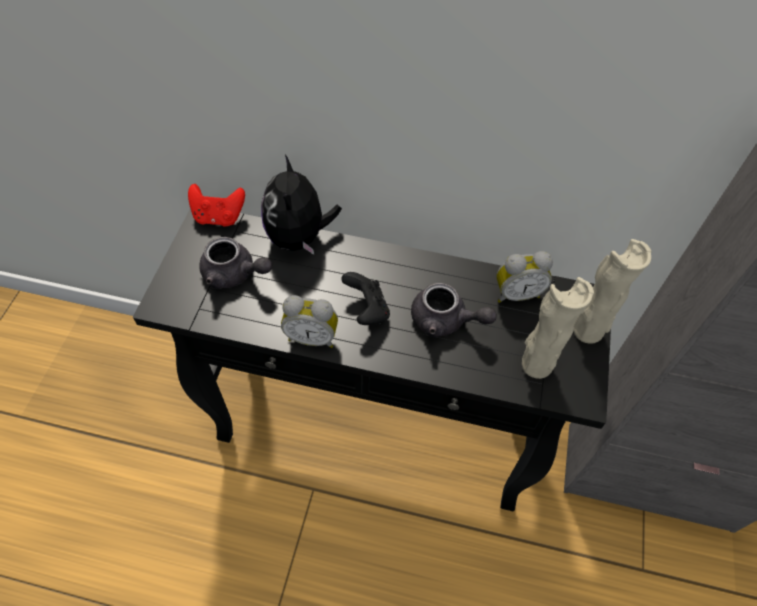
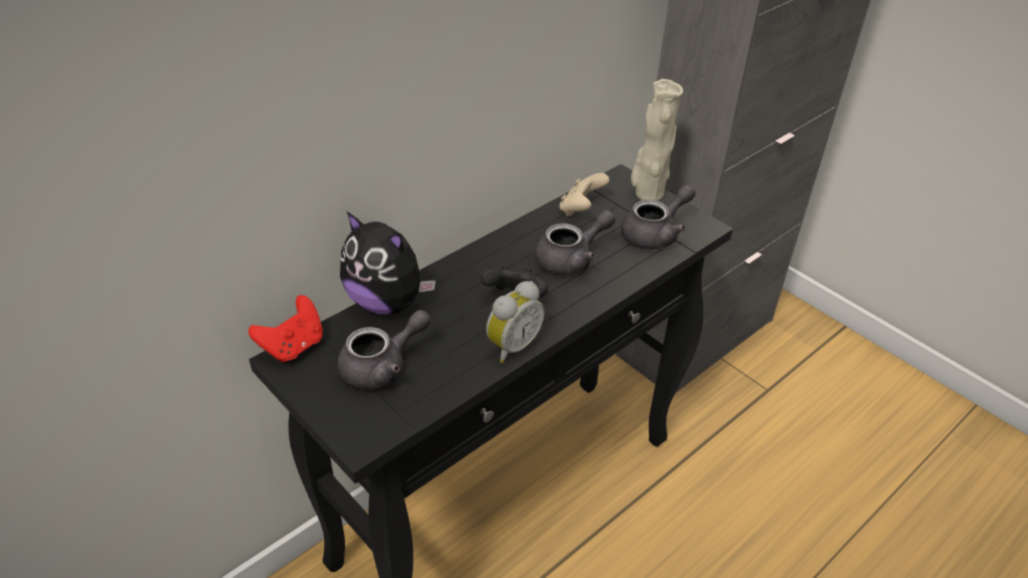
camera: 55 degrees left, 15 degrees down
alarm clock [496,251,553,303] -> beige game controller [559,173,609,216]
beige vase [522,277,594,379] -> grey teapot [621,184,696,250]

